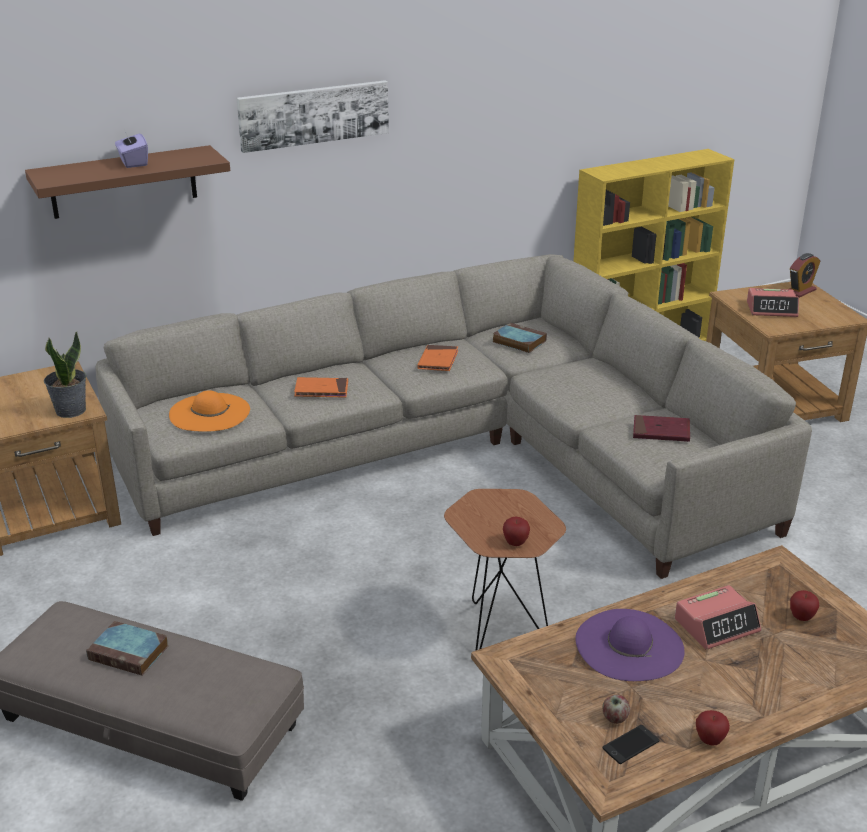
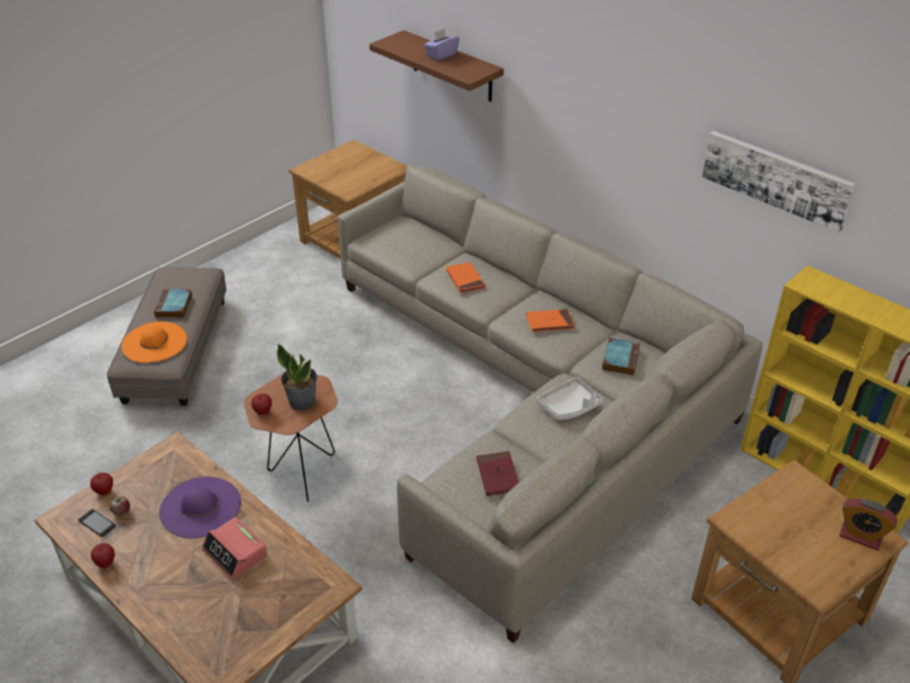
camera: 70 degrees right, 10 degrees up
potted plant [44,332,86,418] -> potted plant moved to [276,344,317,411]
orange hat [169,390,250,432] -> orange hat moved to [121,321,187,363]
picture [237,80,389,153] -> picture moved to [702,131,856,232]
alarm clock [747,288,799,317] -> none
apple [790,590,819,621] -> apple moved to [90,473,113,495]
none -> grey tray [536,377,603,420]

